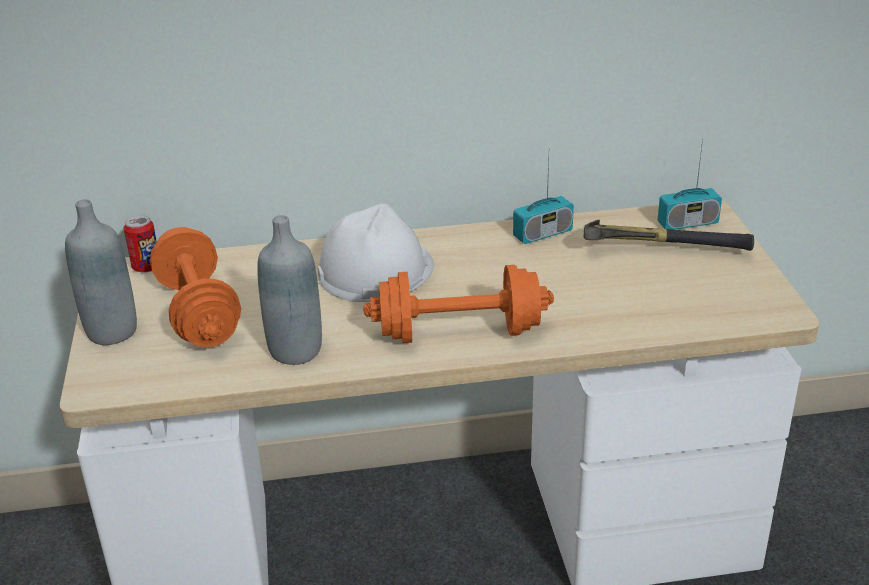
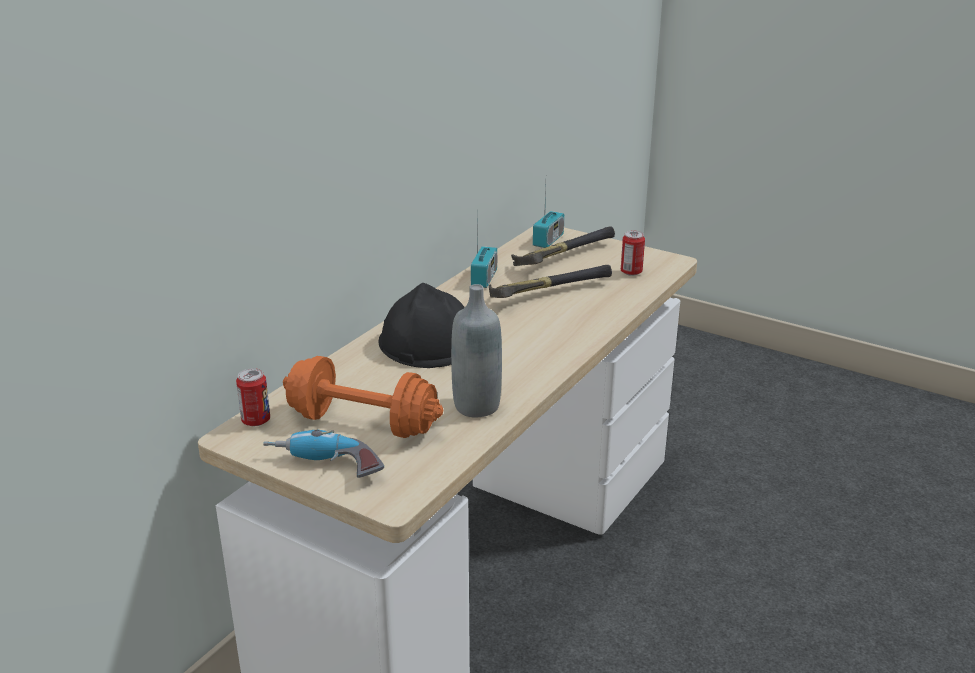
camera: 50 degrees left, 5 degrees down
grey bottle [65,199,137,345] -> power drill [263,430,384,478]
white hard hat [318,204,434,302] -> black hard hat [379,283,465,368]
orange dumbbell [363,265,554,343] -> none
none -> hammer [489,265,612,298]
none -> can [621,231,645,276]

